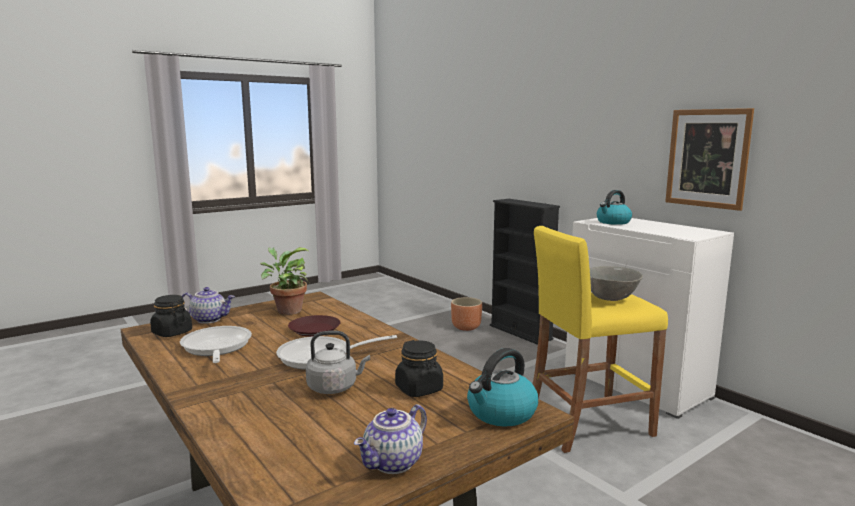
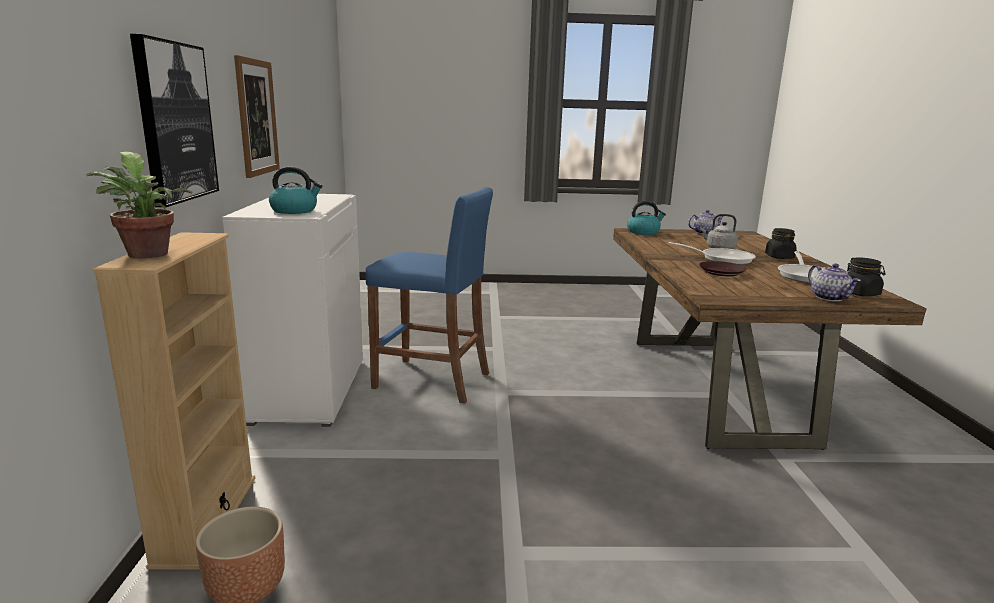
camera: 145 degrees left, 5 degrees up
teapot [182,287,235,324] -> teapot turned 150 degrees counterclockwise [808,264,861,302]
potted plant [260,247,309,315] -> potted plant moved to [86,152,193,259]
black jar [395,340,443,397] -> black jar moved to [765,228,797,259]
black bookcase [490,199,560,345] -> beige bookcase [92,232,255,570]
yellow stool [533,226,668,453] -> blue stool [366,187,493,404]
grey bowl [590,266,643,301] -> none
none -> picture [130,34,219,207]

